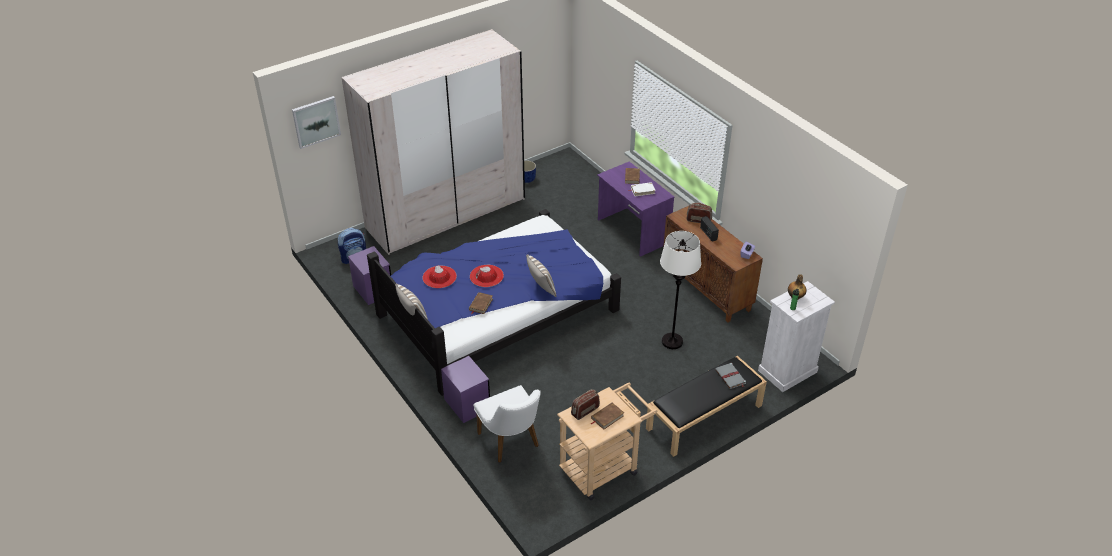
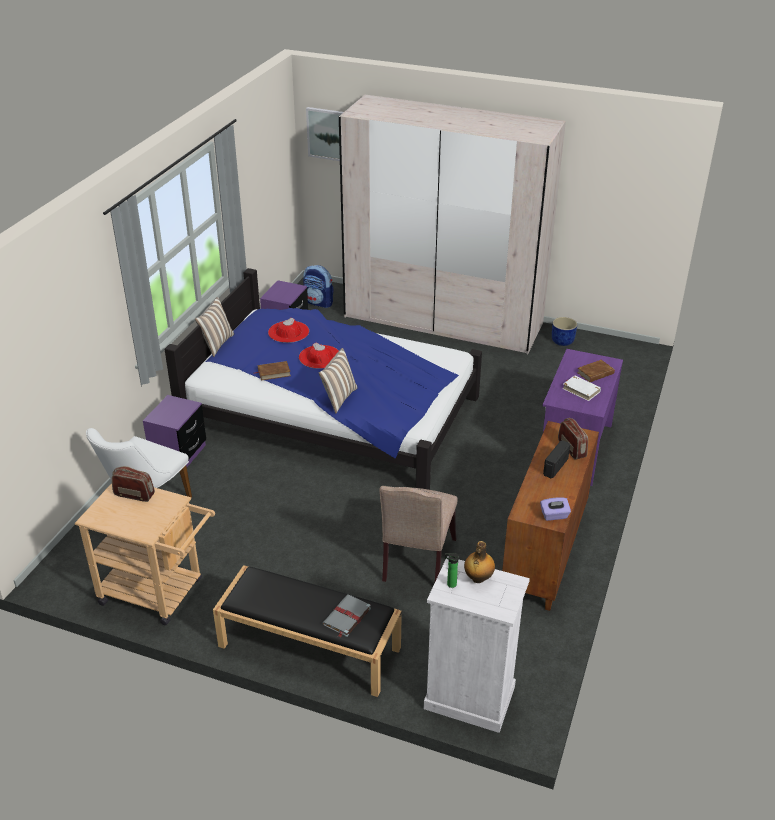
camera: 55 degrees right, 5 degrees down
brown book [590,403,624,430] -> none
white floor lamp [660,231,701,349] -> beige chair [379,486,457,582]

